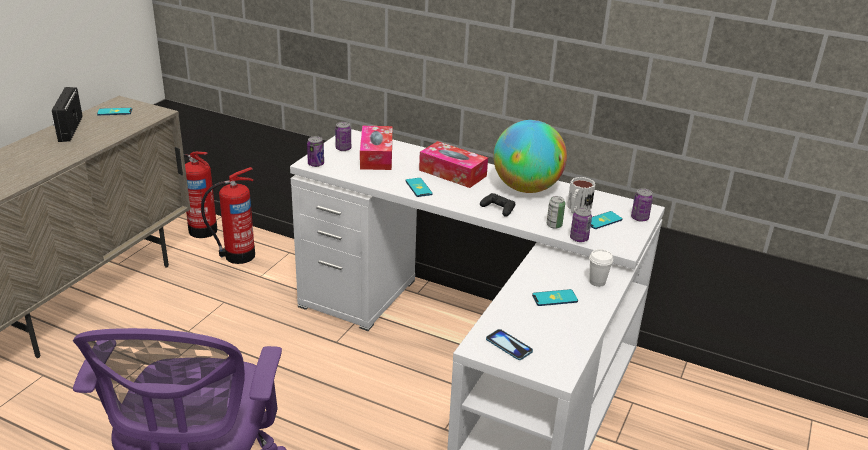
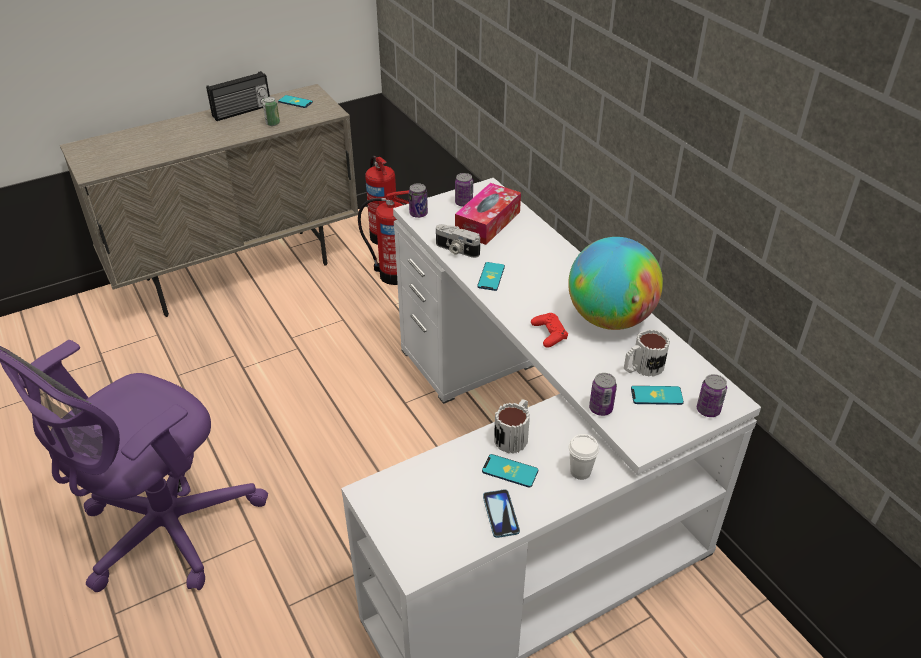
camera: 35 degrees right, 10 degrees up
radio [52,87,83,142] -> radio turned 150 degrees counterclockwise [206,71,270,121]
tissue box [419,141,488,188] -> none
black game controller [480,193,515,217] -> red game controller [531,313,568,348]
phone [486,329,533,360] -> phone moved to [483,489,520,538]
can [547,196,565,229] -> can moved to [263,97,280,126]
none -> camera [436,224,480,258]
none -> mug [494,399,530,454]

